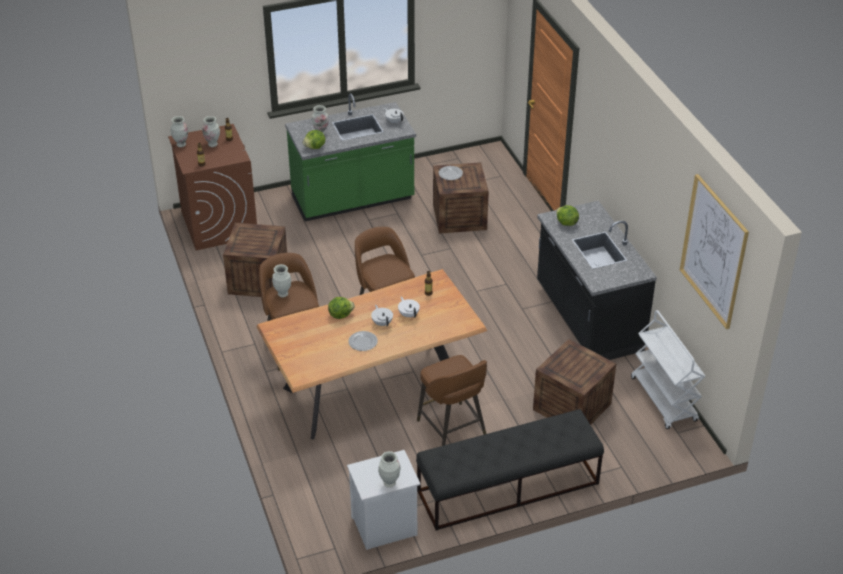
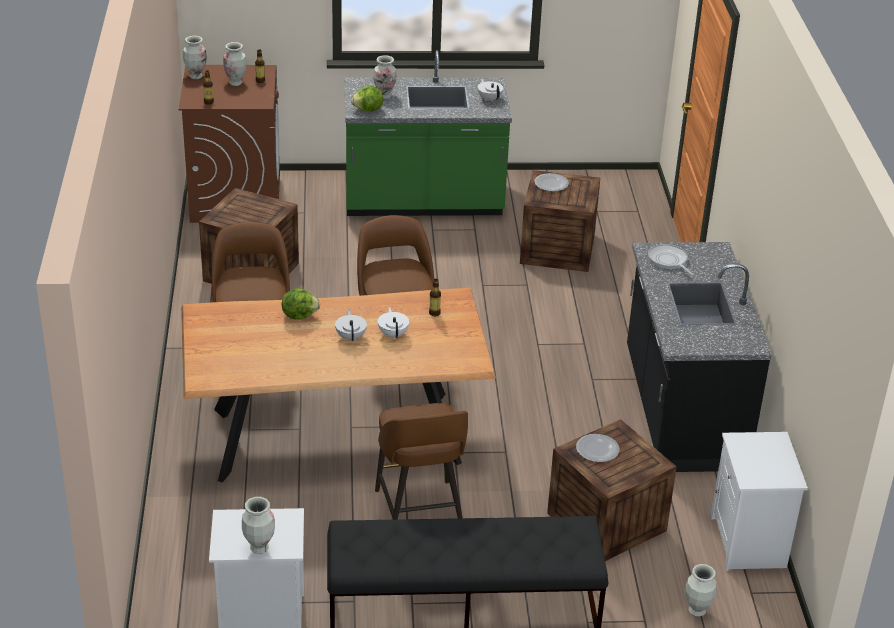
camera: 15 degrees right, 5 degrees down
vase [272,264,291,297] -> vase moved to [685,564,716,617]
plate [348,331,378,351] -> plate moved to [576,434,620,462]
lettuce [556,205,579,226] -> frying pan [648,244,694,276]
white cart [631,310,706,429] -> white nightstand [710,432,808,571]
picture [680,174,749,329] -> none

